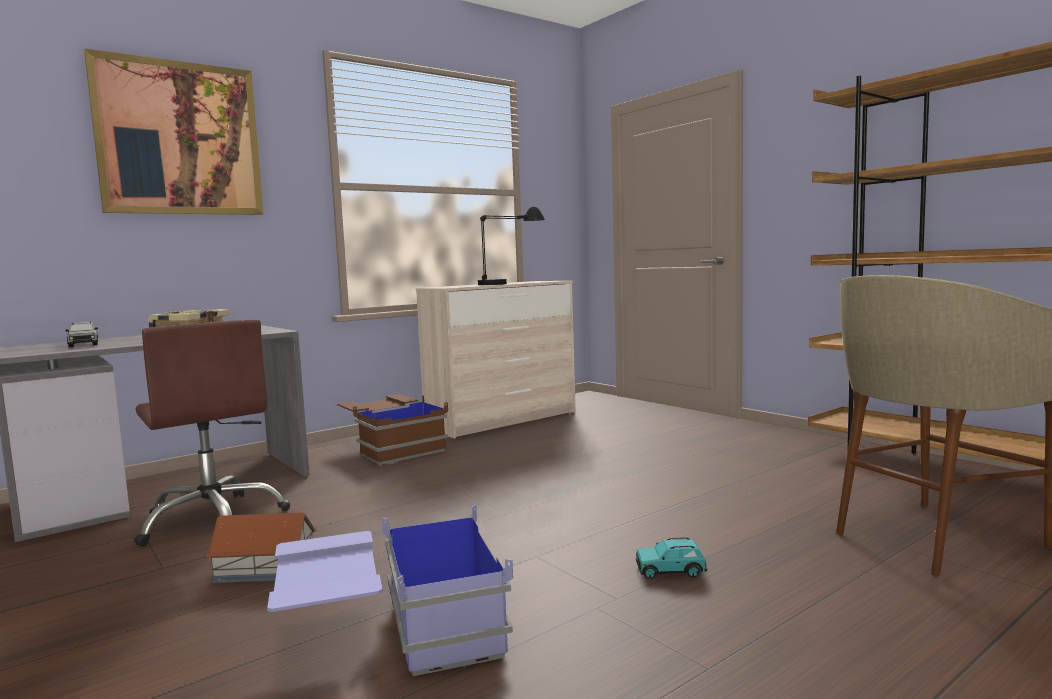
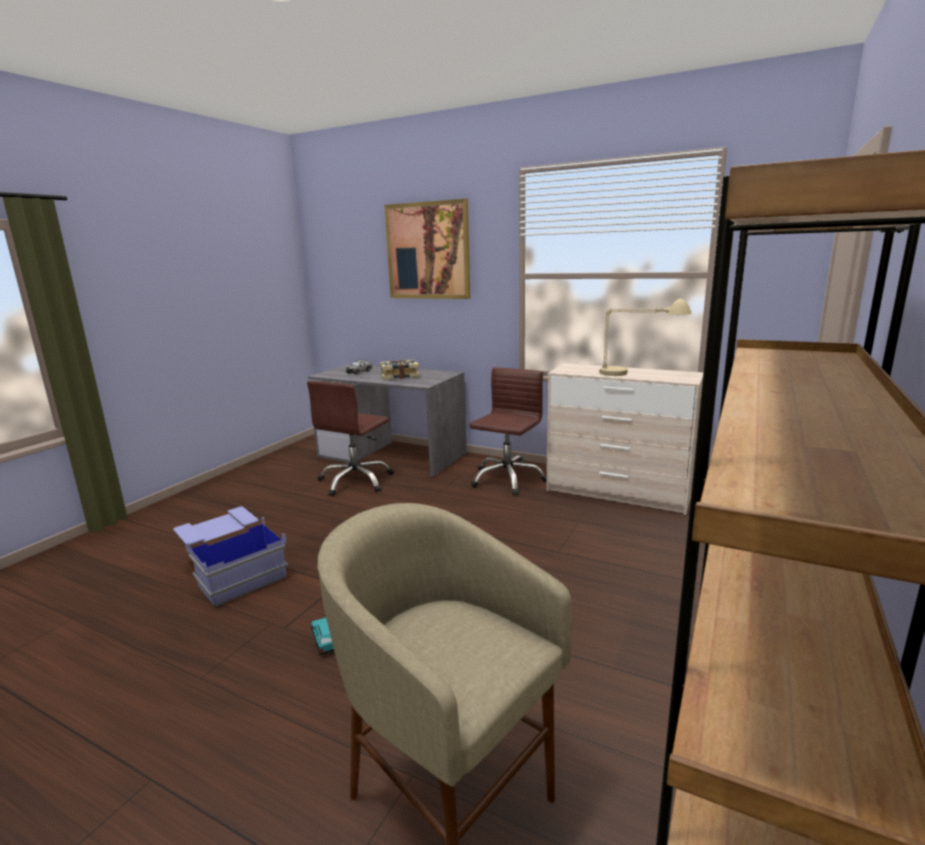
camera: 65 degrees right, 10 degrees up
toy house [206,513,317,583] -> none
brown storage box [337,394,448,465] -> brown office chair [470,367,547,495]
black table lamp [478,206,545,285] -> beige table lamp [599,299,692,376]

